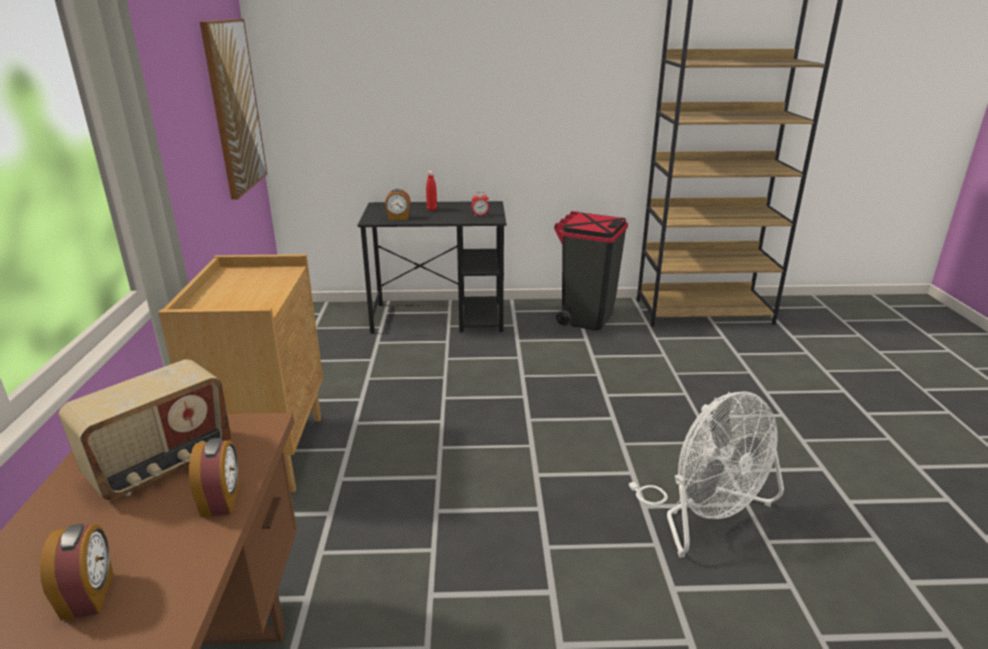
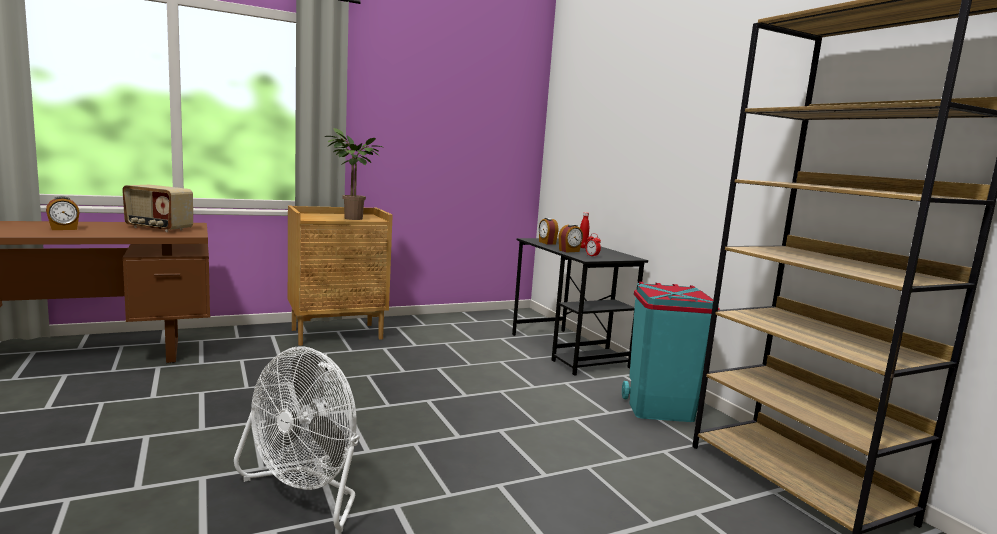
camera: 65 degrees right, 15 degrees down
alarm clock [189,438,239,517] -> alarm clock moved to [559,224,583,252]
picture [200,19,267,200] -> none
black trash can [554,211,628,331] -> turquoise trash can [622,282,720,422]
none -> potted plant [324,128,383,220]

